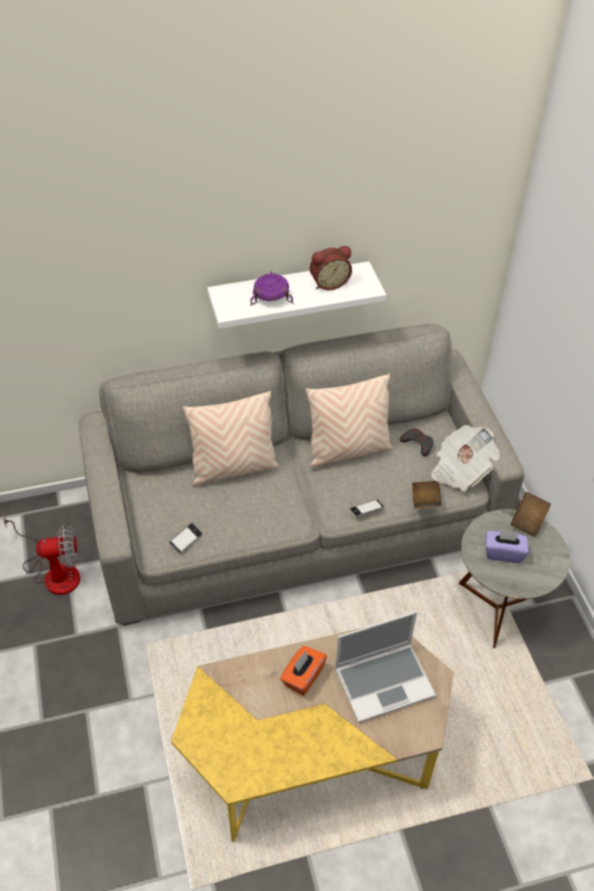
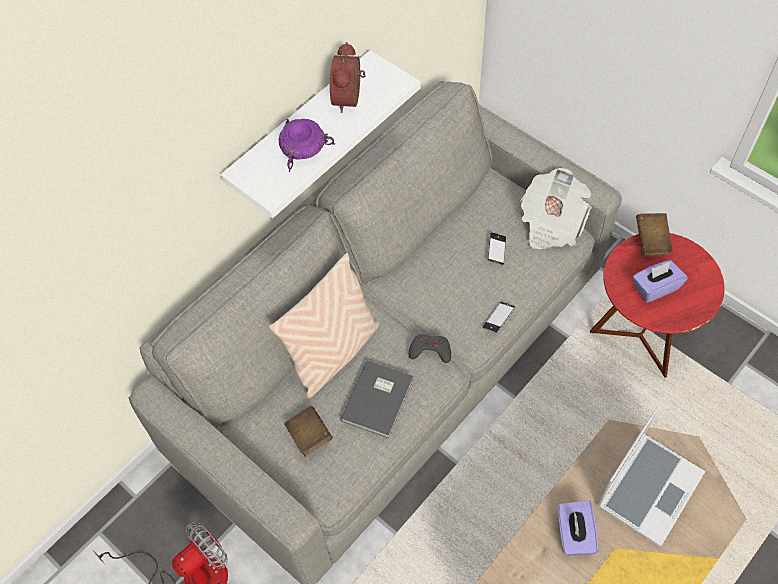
camera: 30 degrees left, 10 degrees up
phone [169,523,202,553] -> phone moved to [488,232,506,265]
orange tissue box [280,645,327,696] -> purple tissue box [558,500,598,556]
beige pillow [305,374,393,468] -> none
alarm clock [310,246,352,290] -> alarm clock turned 150 degrees clockwise [330,42,366,113]
grey game controller [400,429,434,456] -> grey game controller moved to [408,334,451,363]
brown book [412,481,441,509] -> brown book moved to [284,406,333,458]
grey side table [459,509,570,648] -> red side table [590,233,725,378]
none -> grey book [340,360,413,438]

